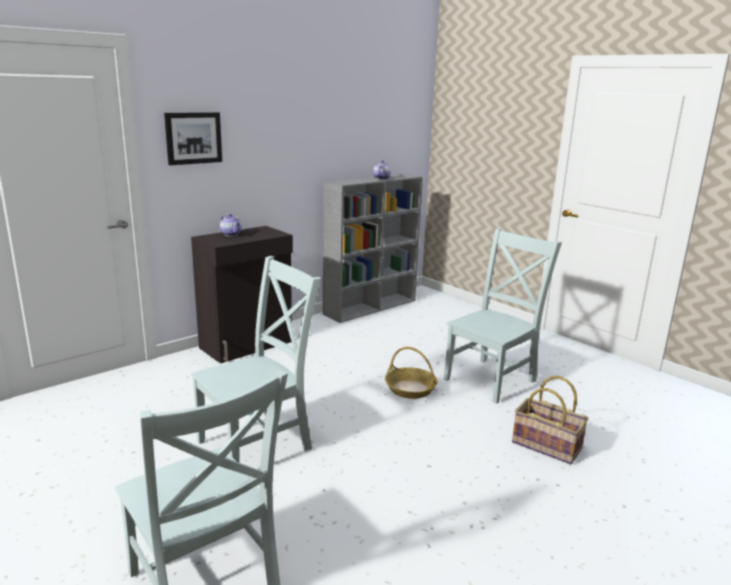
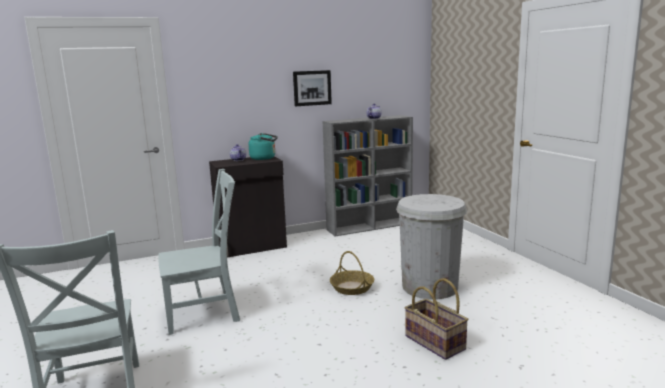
camera: 20 degrees right, 5 degrees down
picture [164,112,222,165] -> picture moved to [293,70,332,106]
grey chair [444,228,562,404] -> white trash can [396,194,467,299]
none -> turquoise kettle [248,133,278,160]

